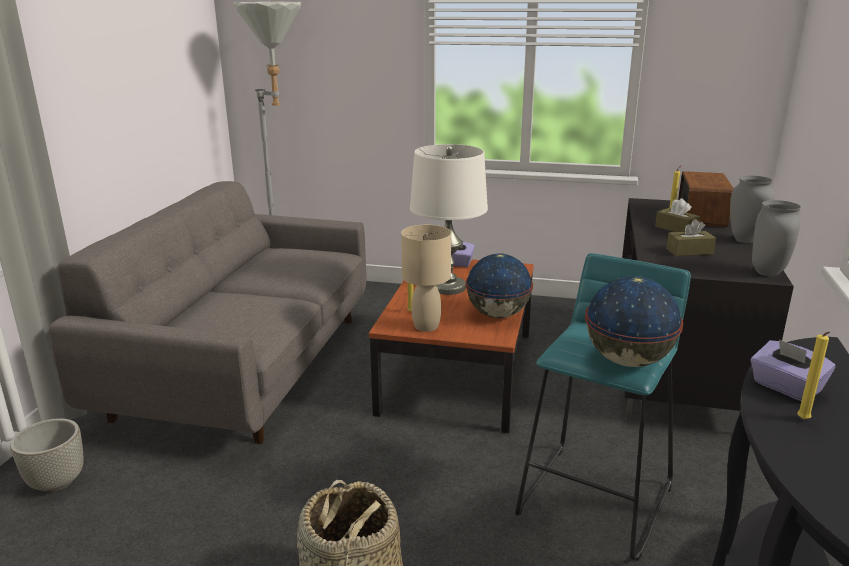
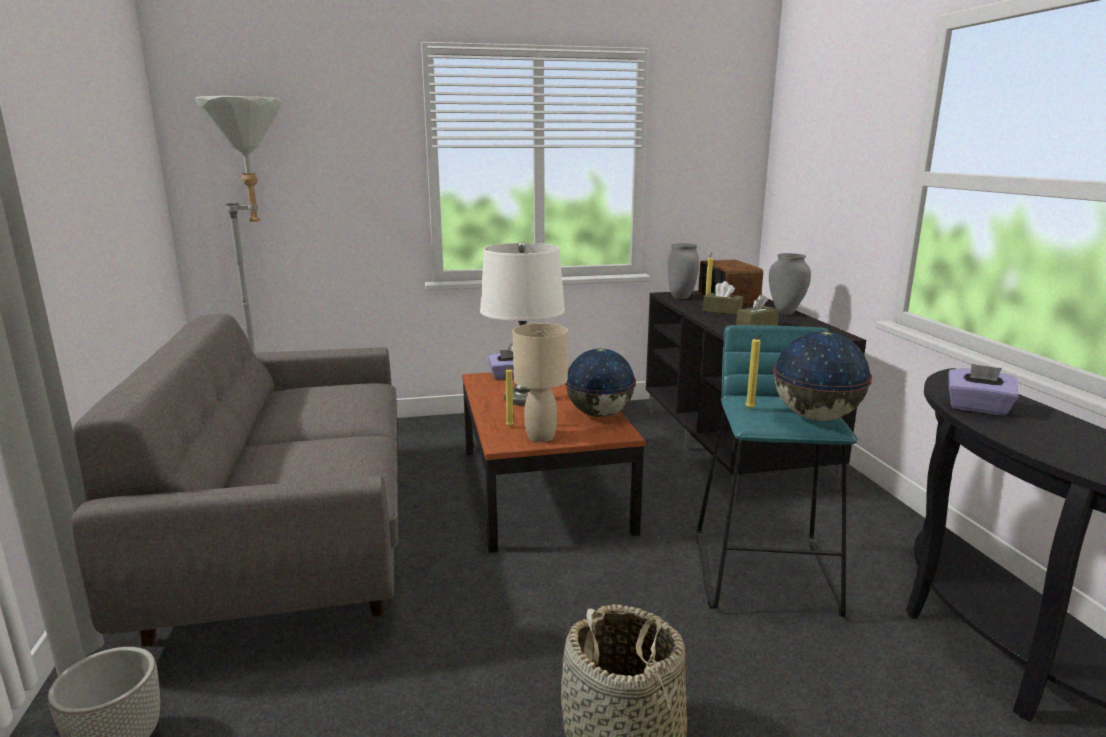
camera: 25 degrees left, 5 degrees down
grey vase [752,200,801,276] -> grey vase moved to [668,243,699,299]
yellow candle [797,332,830,420] -> yellow candle moved to [745,334,762,409]

